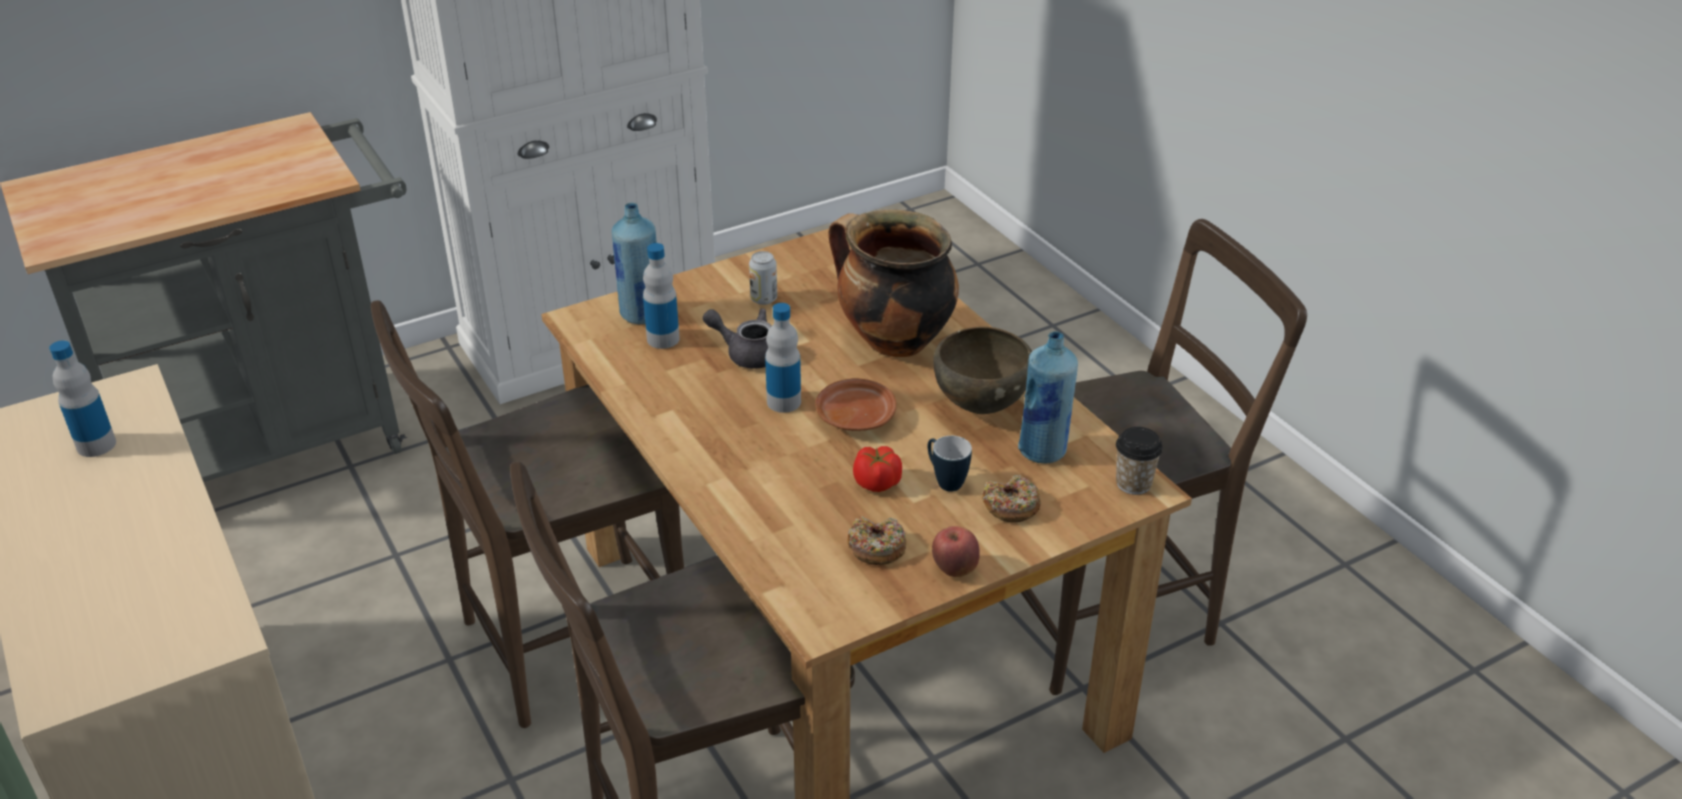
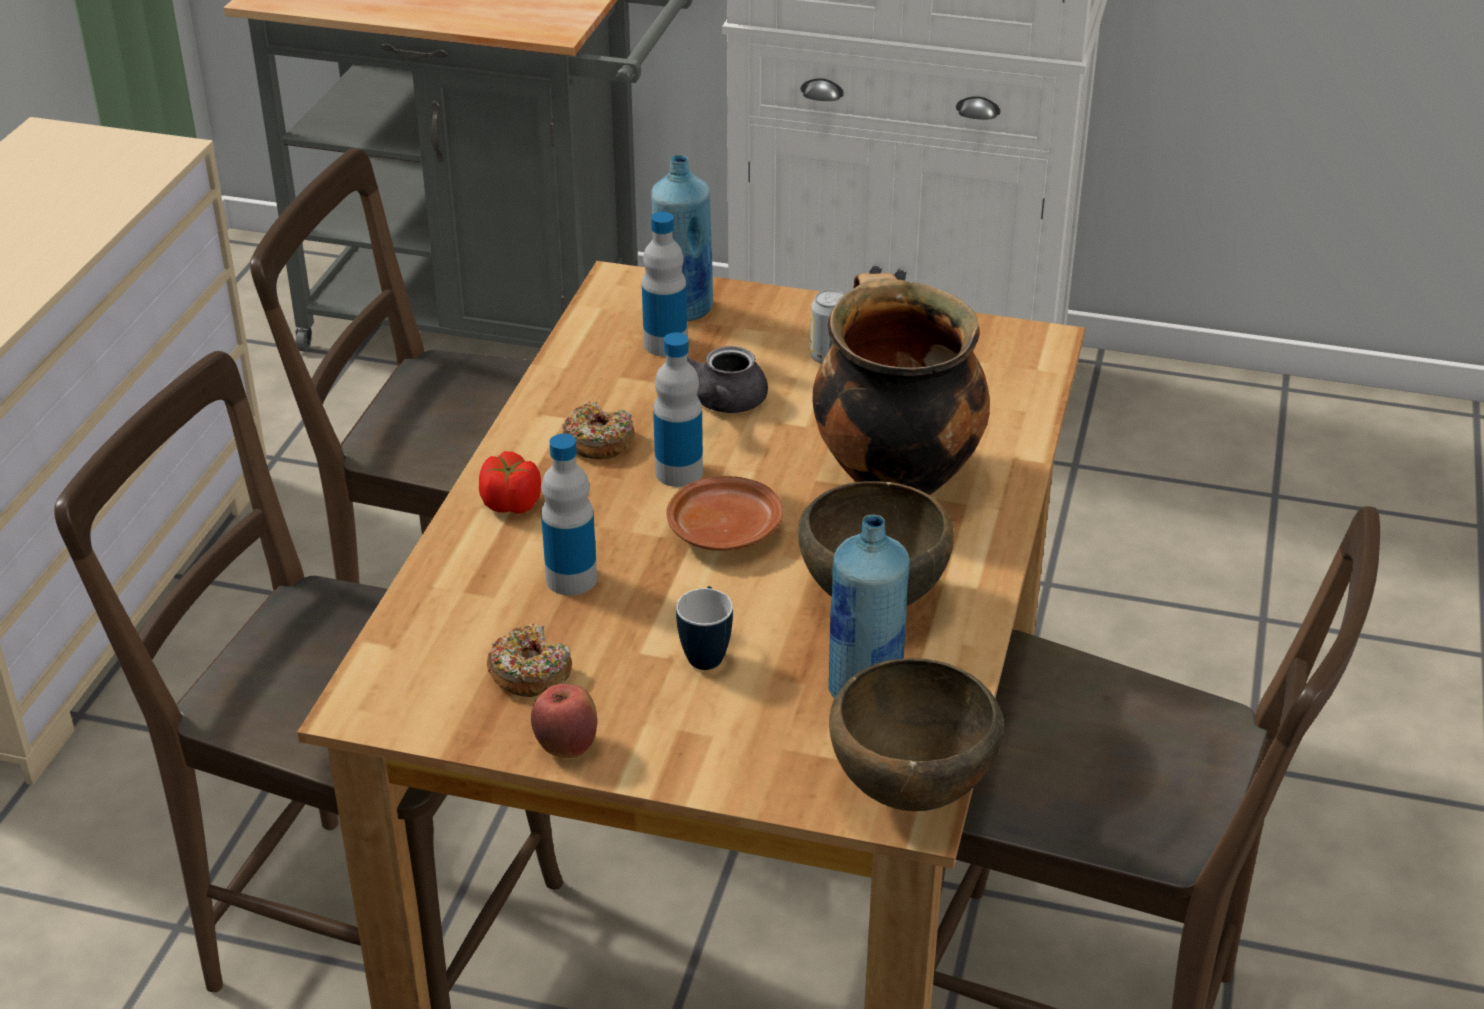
camera: 45 degrees right, 0 degrees up
bottle [49,340,116,457] -> bottle moved to [541,434,597,596]
grey teapot [703,308,771,369] -> grey teapot turned 135 degrees counterclockwise [687,346,768,413]
tomato [853,446,902,492] -> tomato moved to [479,451,541,514]
donut [982,475,1041,522] -> donut moved to [562,401,635,459]
cup [1116,427,1163,495] -> brown bowl [829,658,1004,811]

